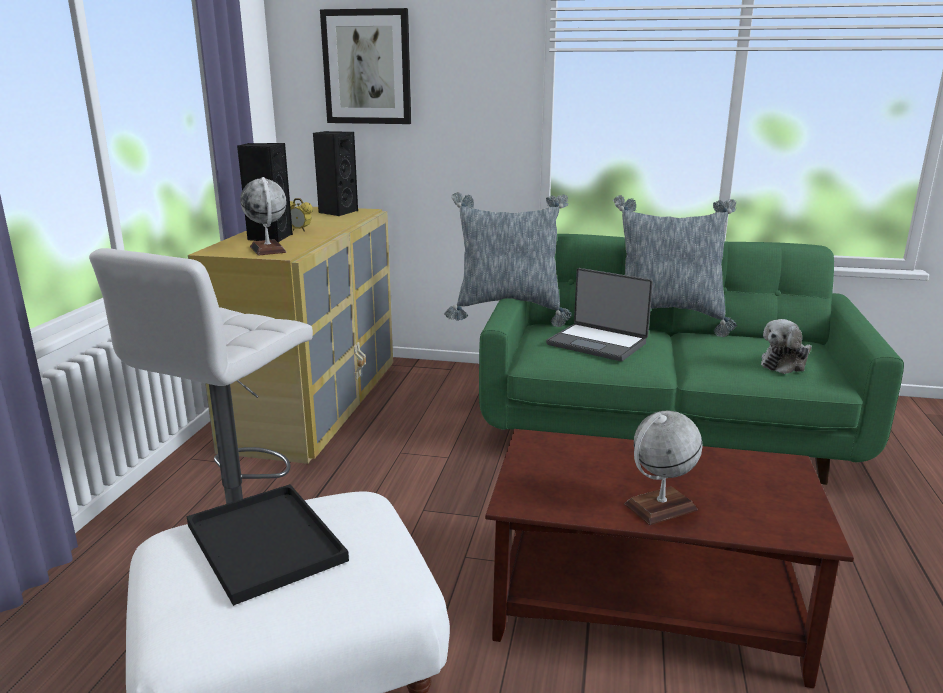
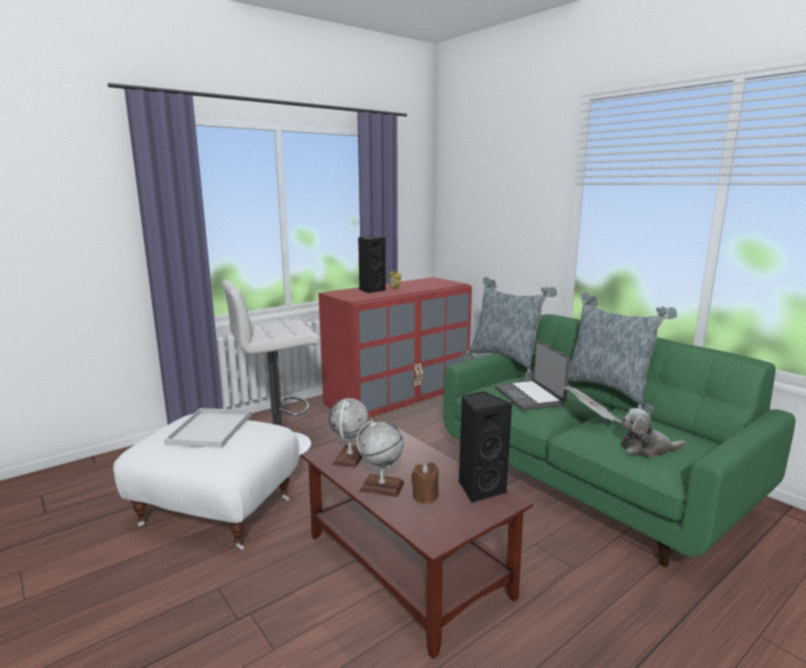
camera: 40 degrees right, 5 degrees down
black tray [187,484,349,606] -> white tray [164,408,251,448]
yellow cabinet [188,207,393,464] -> red cabinet [319,277,472,418]
globe [240,177,286,256] -> globe moved to [329,398,369,468]
black speaker [313,131,358,216] -> black speaker moved to [459,391,512,503]
picture [320,8,411,124] -> none
none -> brown candle [411,462,439,504]
none -> newspaper [564,386,621,423]

